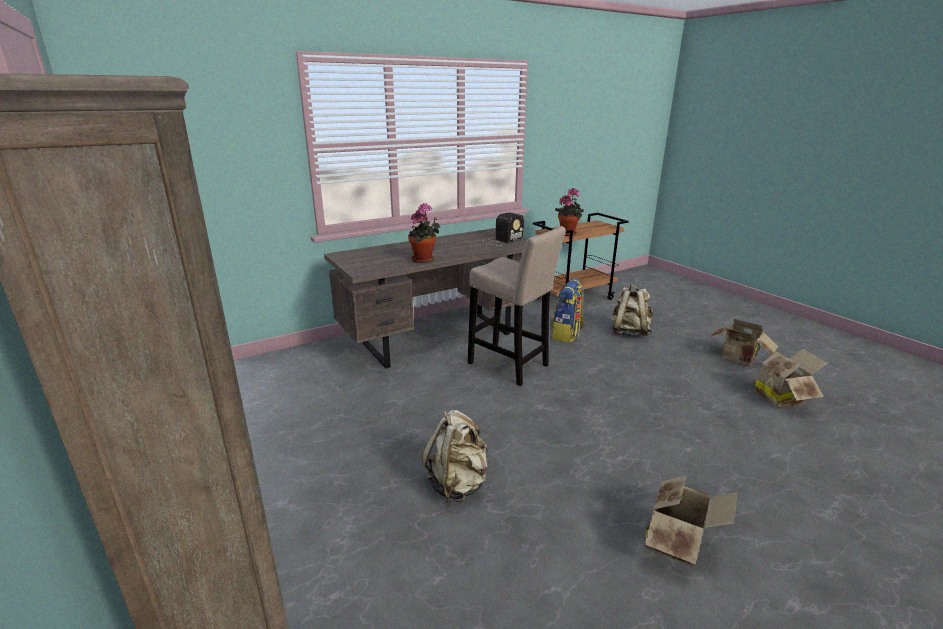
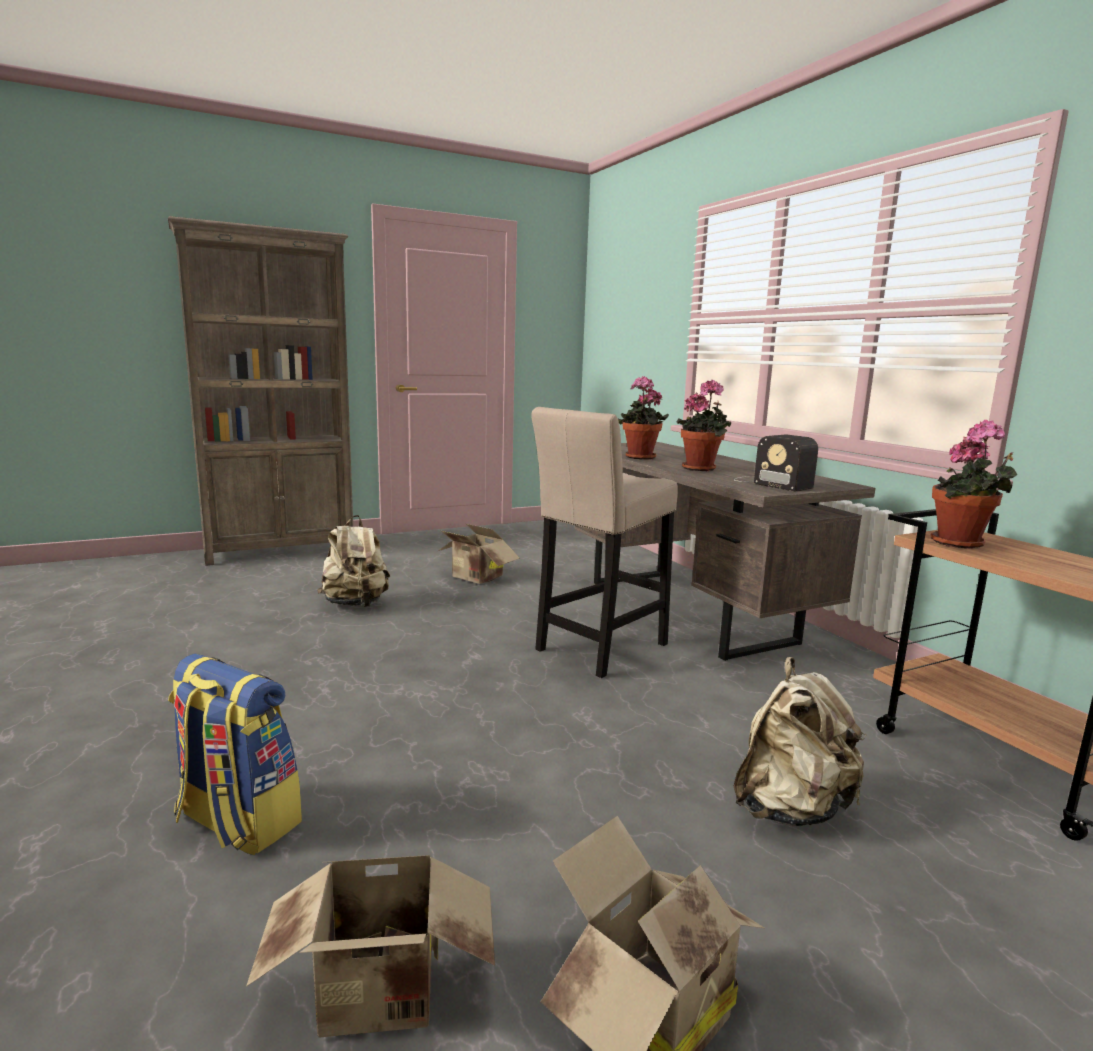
camera: 95 degrees right, 10 degrees down
backpack [551,278,583,343] -> backpack moved to [168,654,302,855]
cardboard box [645,475,738,565] -> cardboard box moved to [438,524,520,584]
none -> potted plant [677,380,731,471]

